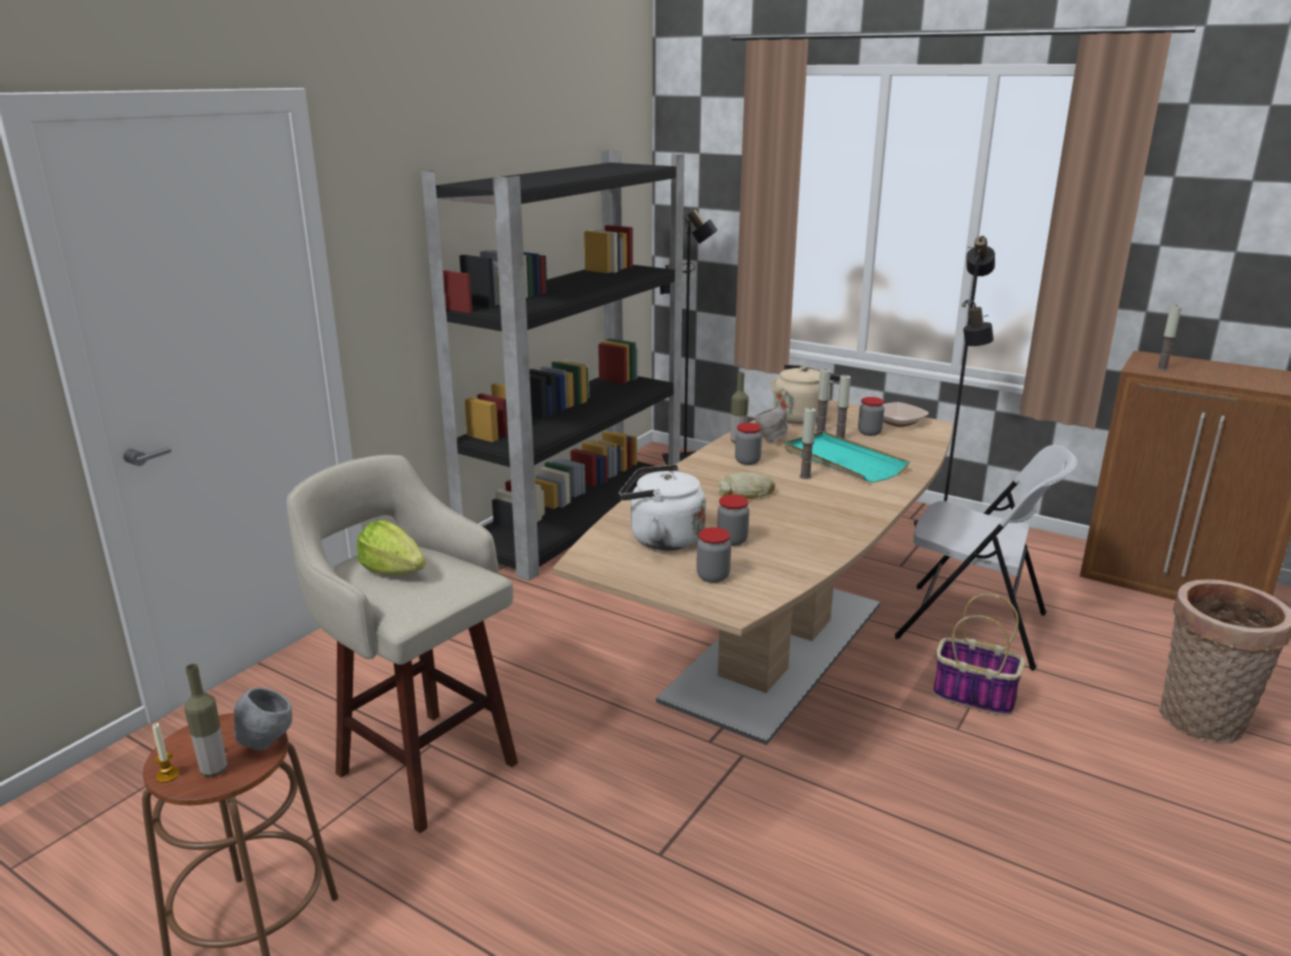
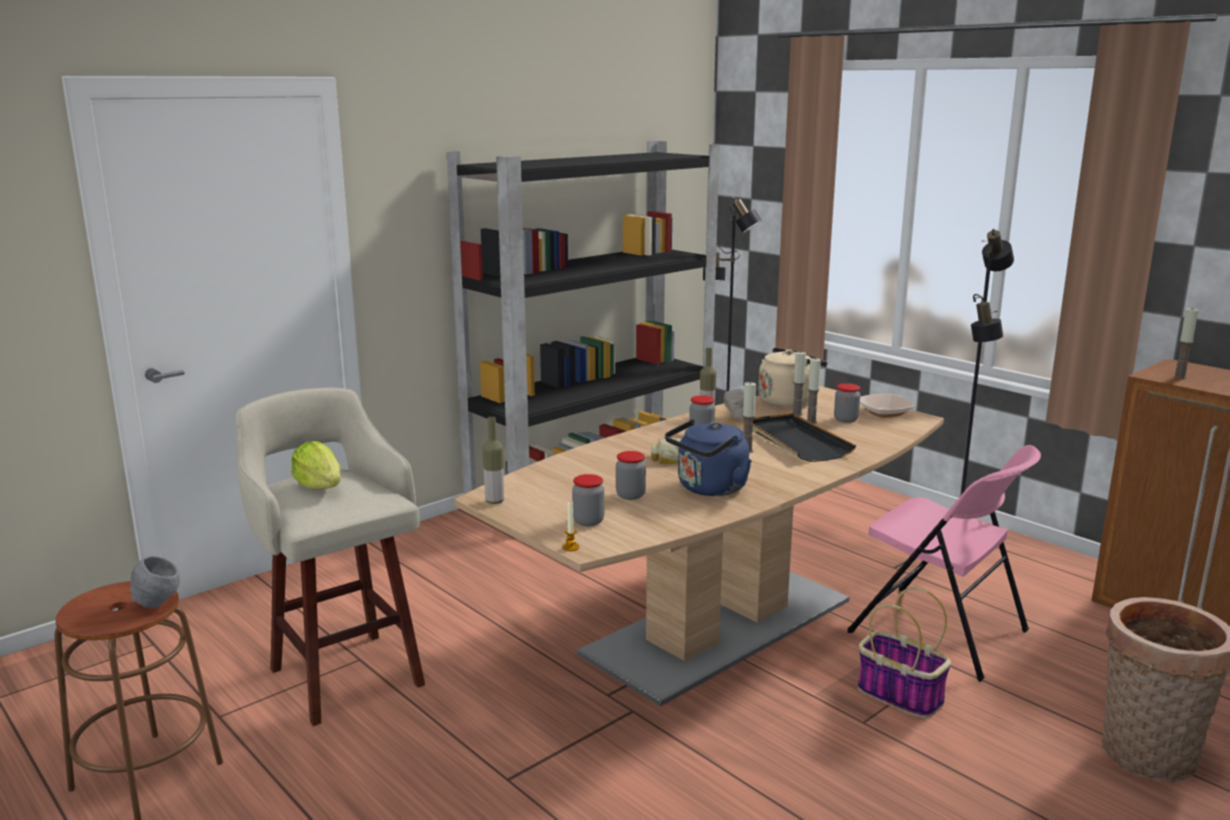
camera: 15 degrees right, 5 degrees down
candle [152,723,180,783] -> candle moved to [562,501,579,551]
bottle [184,664,227,777] -> bottle moved to [482,417,504,504]
white kettle [619,464,706,550] -> none
turquoise tray [785,431,910,483] -> black tray [753,413,856,462]
white chair [895,445,1078,671] -> pink chair [847,445,1041,682]
none -> blue kettle [665,419,752,496]

